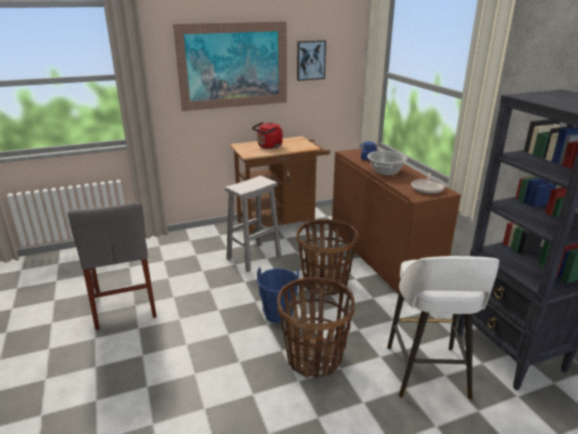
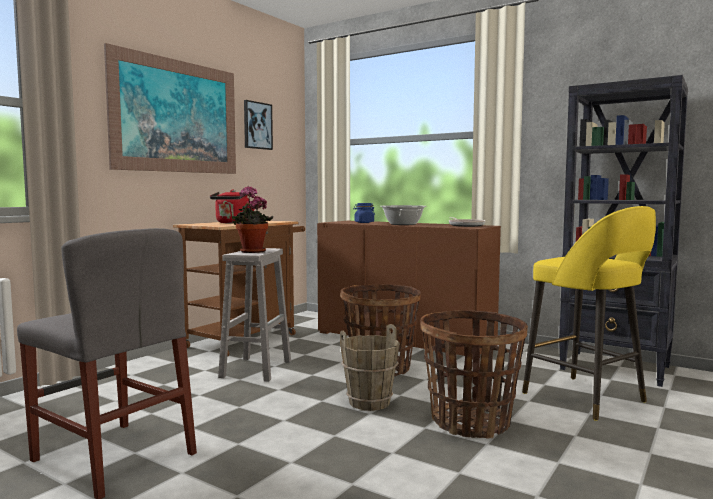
camera: 35 degrees left, 20 degrees down
blue bucket [257,268,299,323] -> brown bucket [340,324,400,411]
white stool [387,256,499,399] -> yellow stool [522,206,656,421]
none -> potted plant [232,186,273,253]

